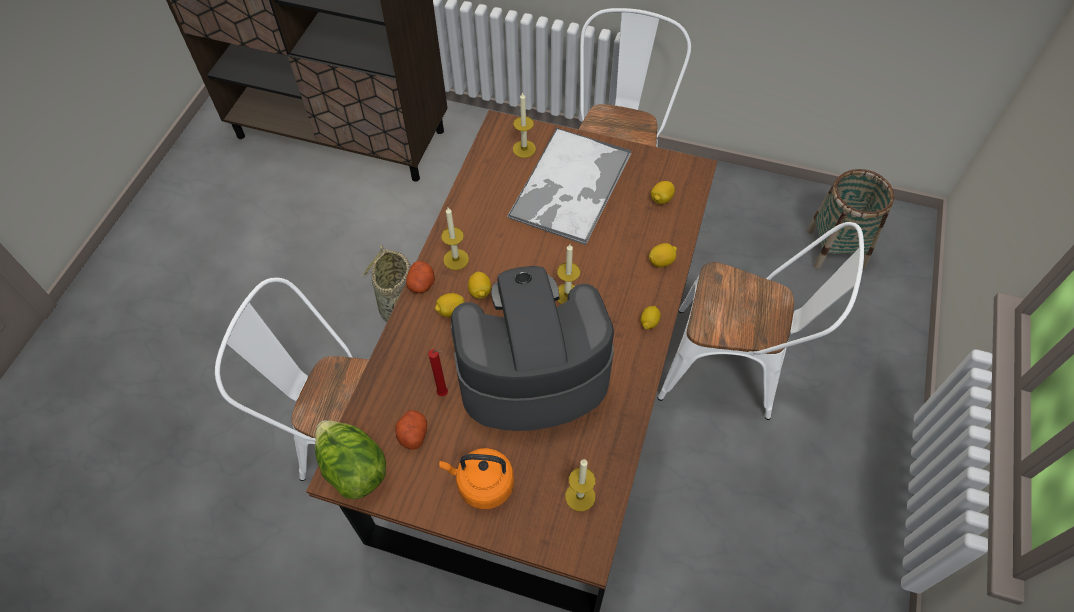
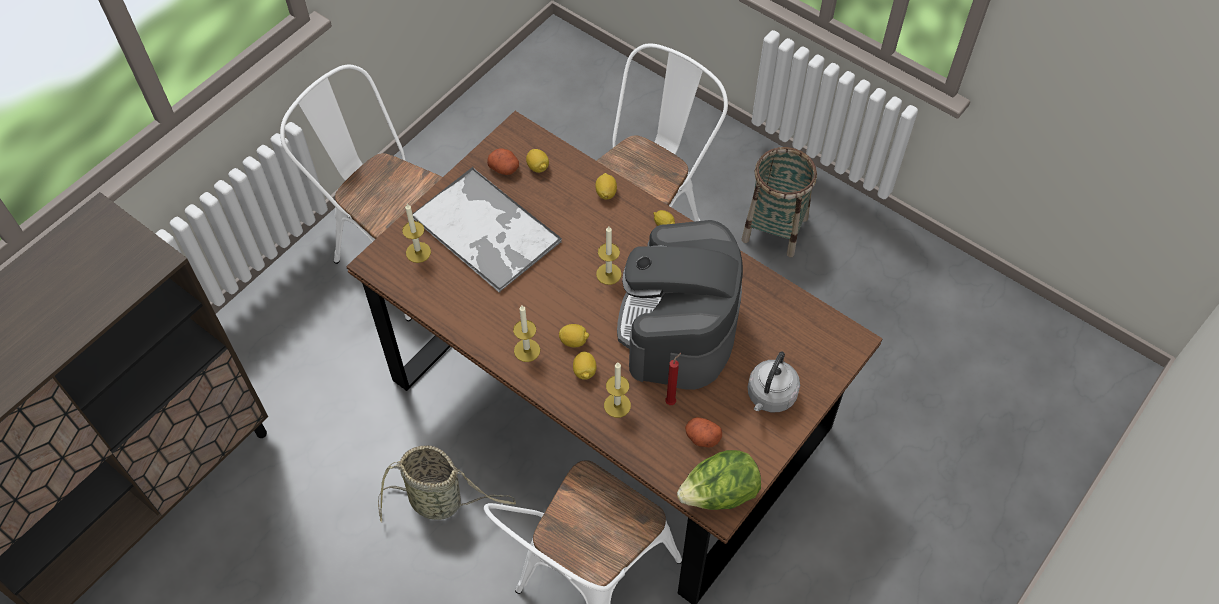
camera: 70 degrees left, 0 degrees up
potato [406,261,435,293] -> potato moved to [487,148,519,175]
orange kettle [439,448,514,509] -> grey kettle [748,352,800,412]
candle [565,459,596,511] -> candle moved to [604,362,631,418]
basket [807,169,894,269] -> basket moved to [742,147,817,257]

